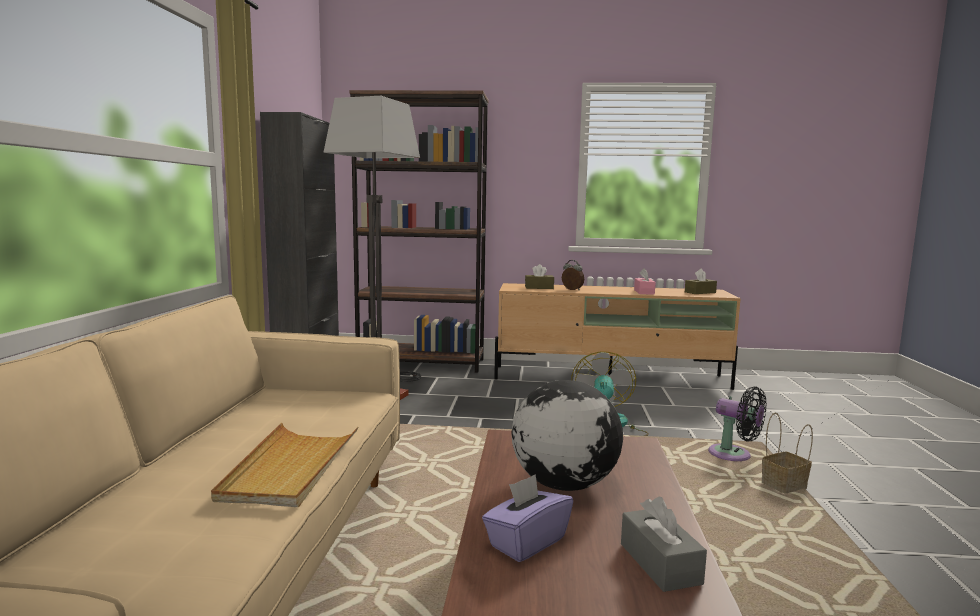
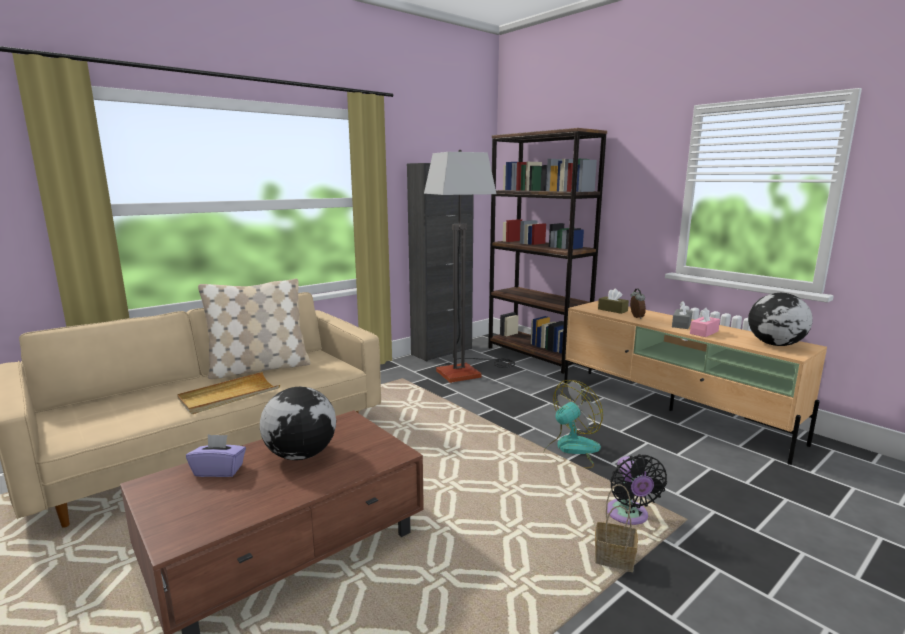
camera: 45 degrees right, 5 degrees up
grey tissue box [621,497,707,592] -> grey tissue box moved to [672,301,693,329]
brown tissue box [685,269,717,294] -> globe [748,293,813,346]
none -> beige pillow [198,279,310,379]

